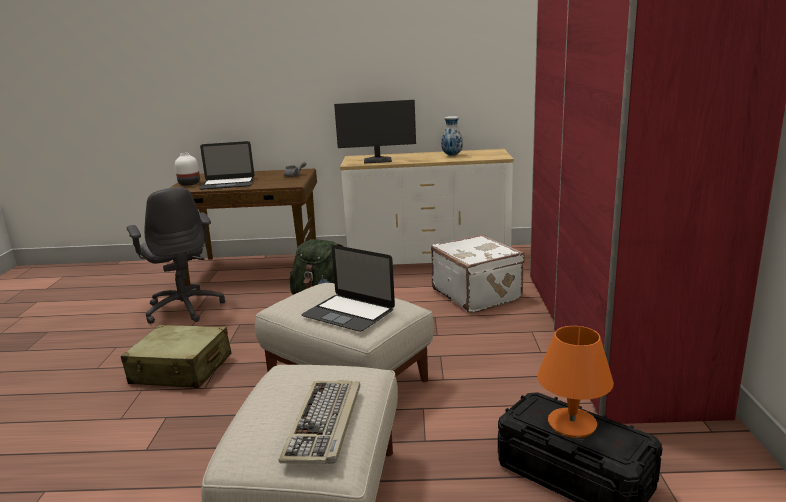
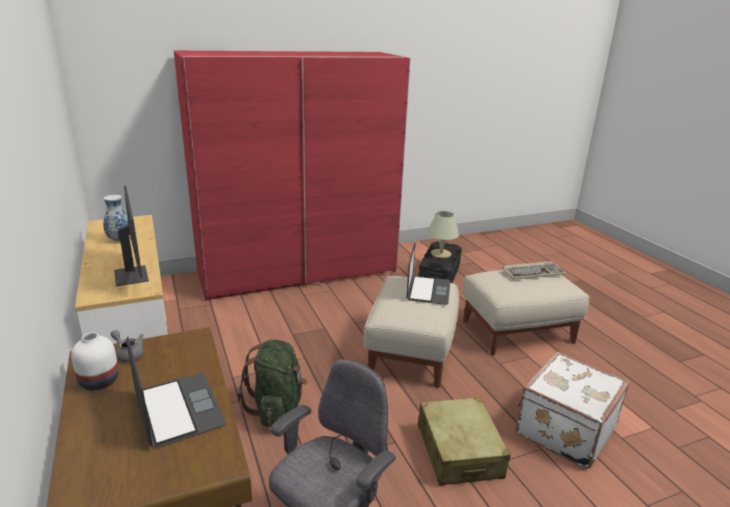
camera: 115 degrees left, 5 degrees up
white vase [175,153,200,186] -> white vase moved to [71,333,119,391]
white suitcase [431,234,525,313] -> white suitcase moved to [516,352,629,469]
orange table lamp [537,326,614,438] -> beige table lamp [427,211,459,259]

